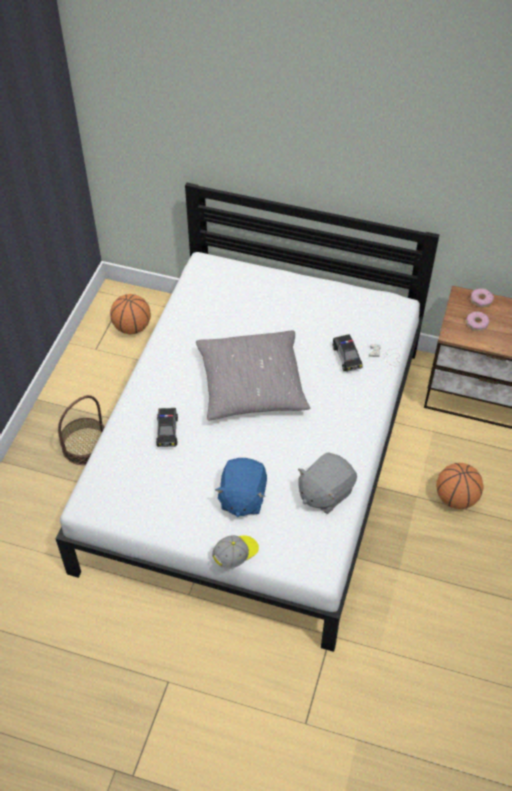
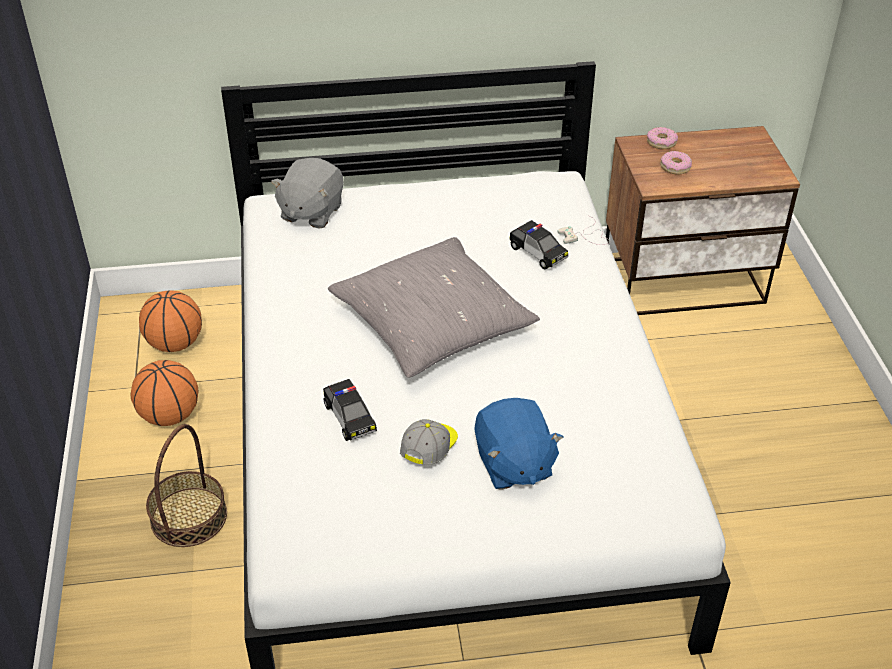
camera: 25 degrees left, 10 degrees down
cap [212,535,259,569] -> cap moved to [400,419,458,465]
grey plush toy [298,453,357,514] -> grey plush toy moved to [271,158,344,228]
basketball [436,463,484,509] -> basketball moved to [130,360,198,426]

